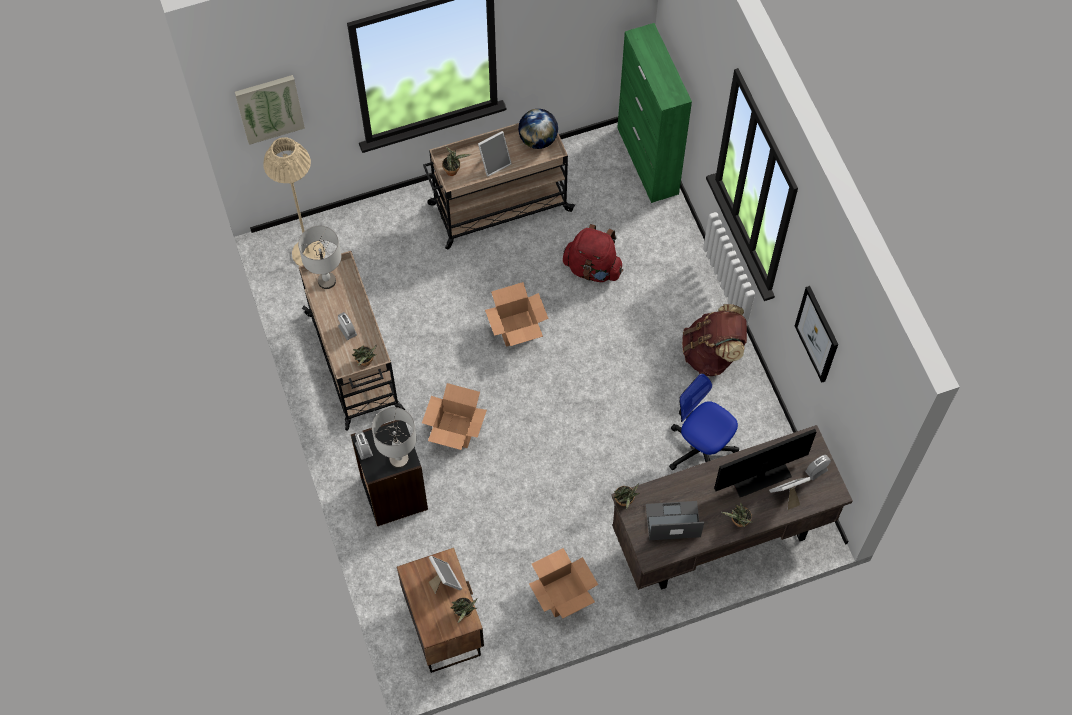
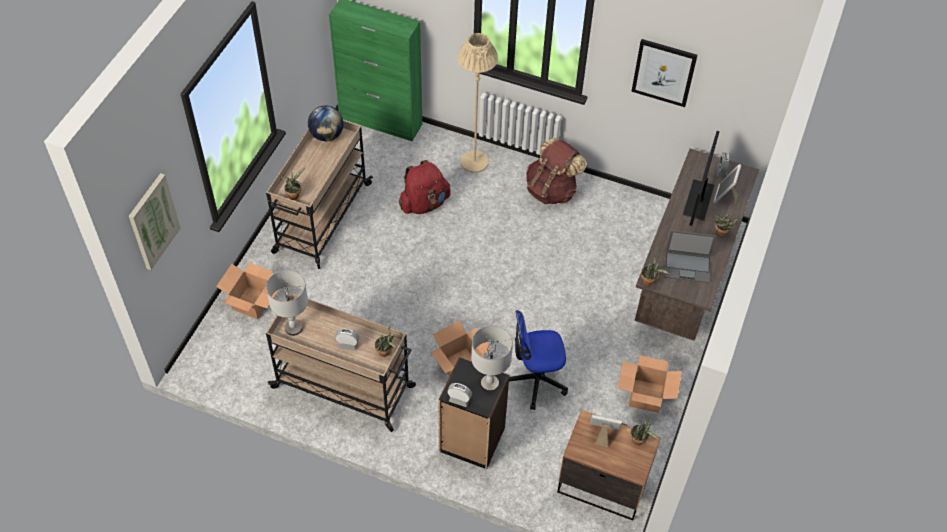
camera: 50 degrees left, 10 degrees down
beige floor lamp [263,137,325,266] -> beige floor lamp moved to [458,33,498,173]
picture frame [478,131,512,177] -> none
cardboard box [485,282,549,347] -> cardboard box moved to [216,263,279,319]
laptop [646,501,704,540] -> laptop turned 120 degrees counterclockwise [664,230,717,283]
office chair [669,373,739,470] -> office chair moved to [509,310,568,410]

